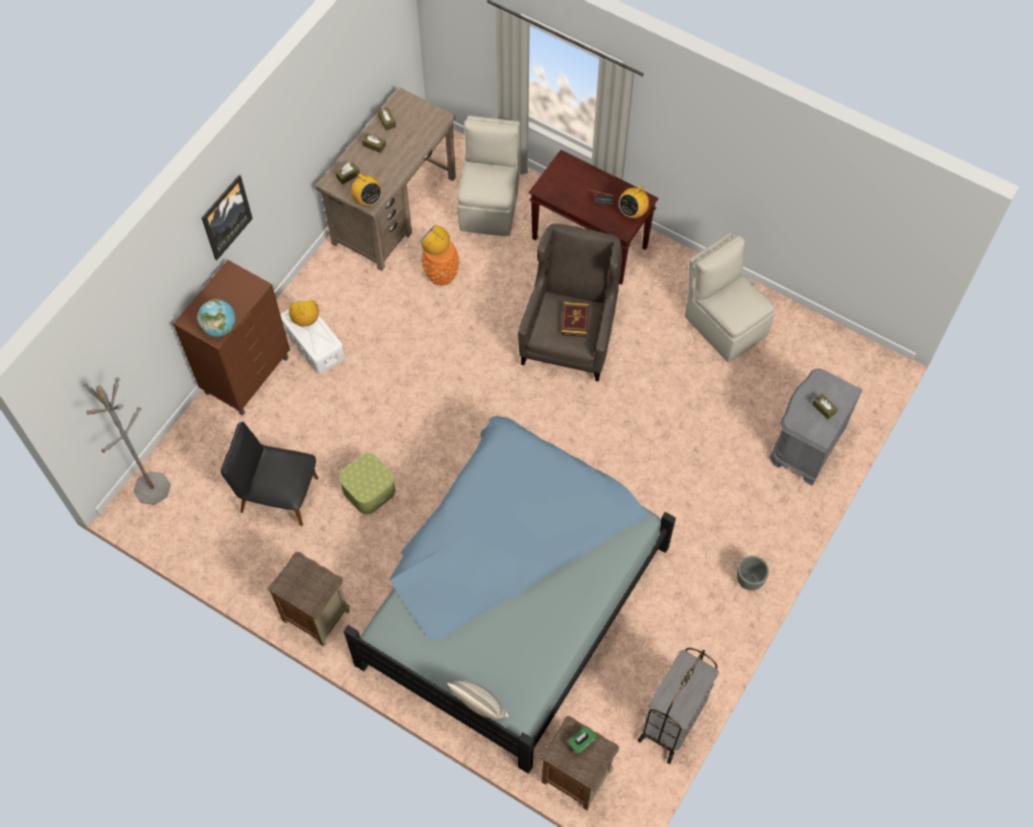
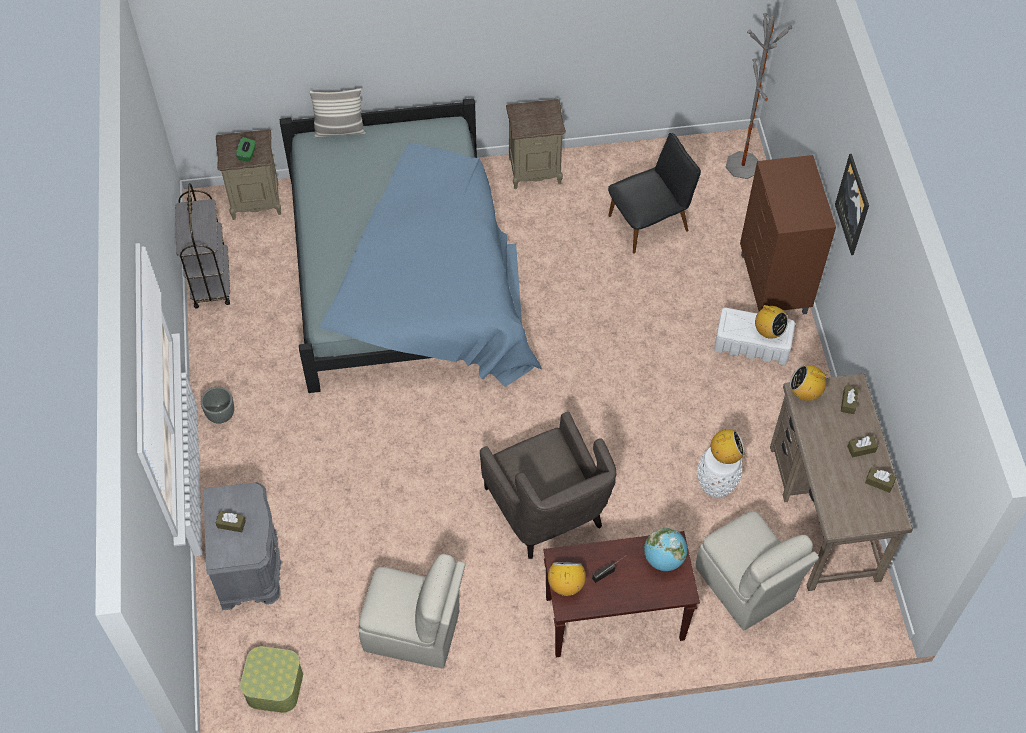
camera: 140 degrees right, 5 degrees down
globe [197,299,235,337] -> globe moved to [644,528,688,571]
storage box [339,453,395,514] -> storage box moved to [240,646,303,713]
orange stool [422,241,459,285] -> white stool [698,447,742,498]
book [562,302,589,337] -> none

